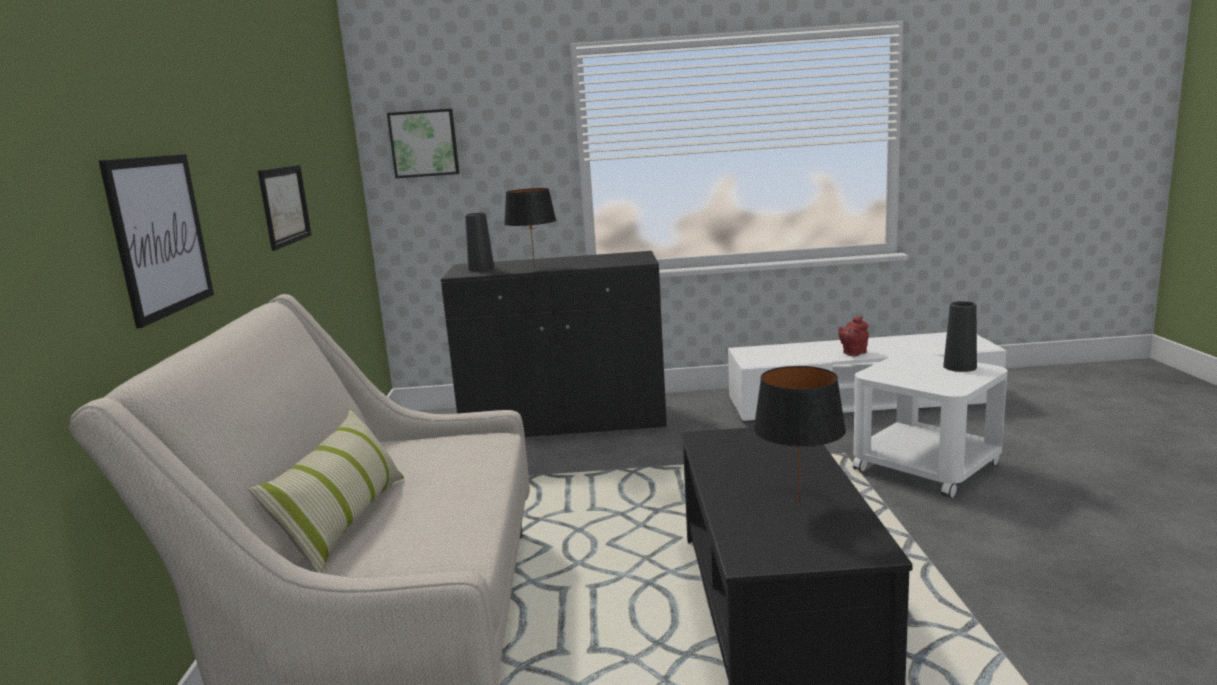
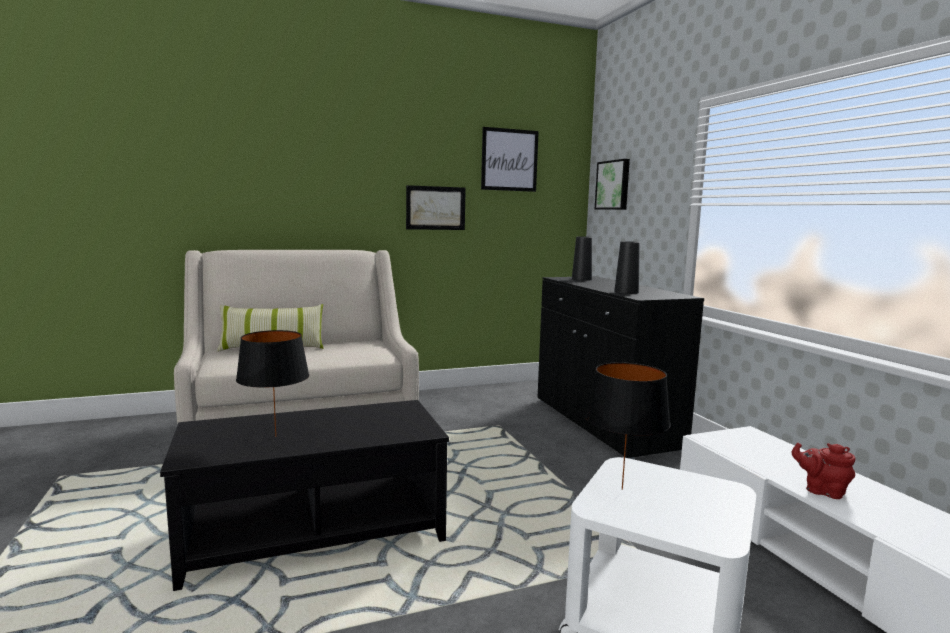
camera: 70 degrees right, 5 degrees down
picture [99,154,214,328] -> picture moved to [481,127,539,192]
black table lamp [504,188,556,269] -> black table lamp moved to [585,362,671,490]
black vase [943,301,977,372] -> black vase moved to [614,241,640,294]

